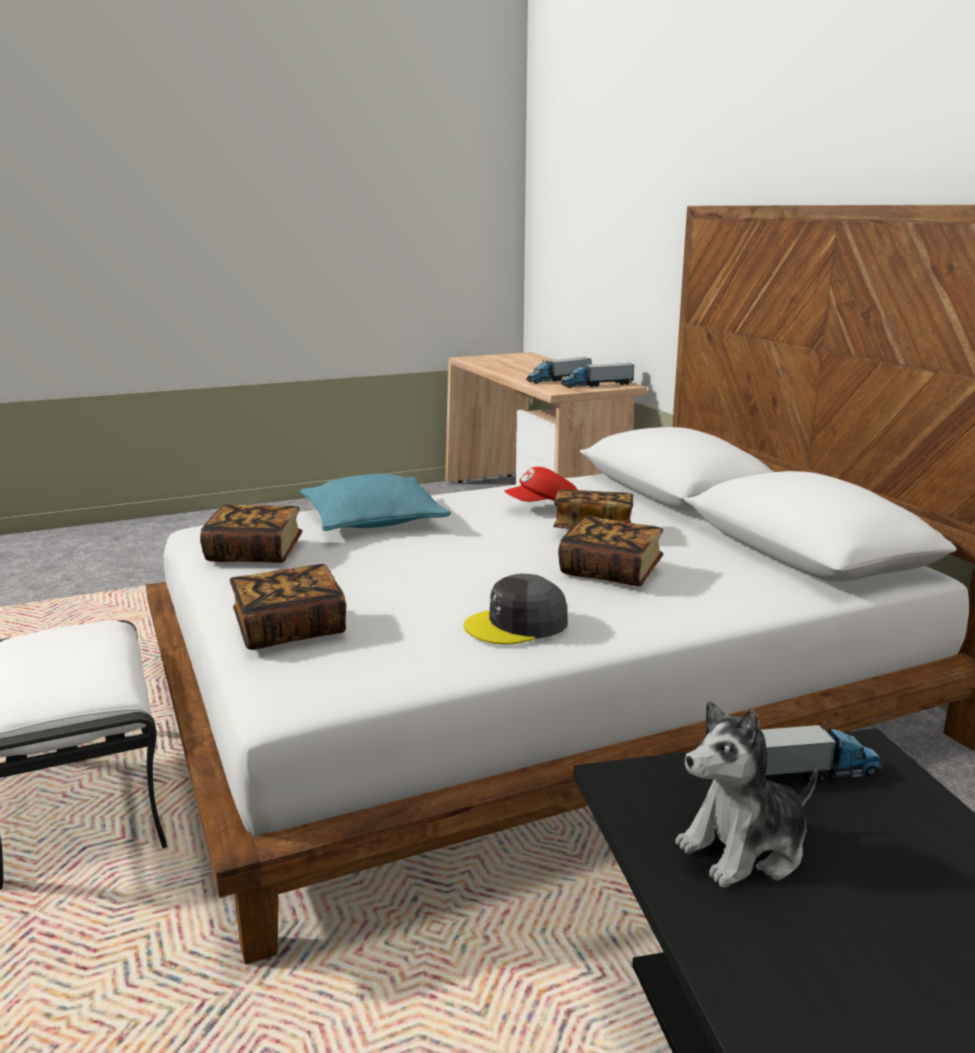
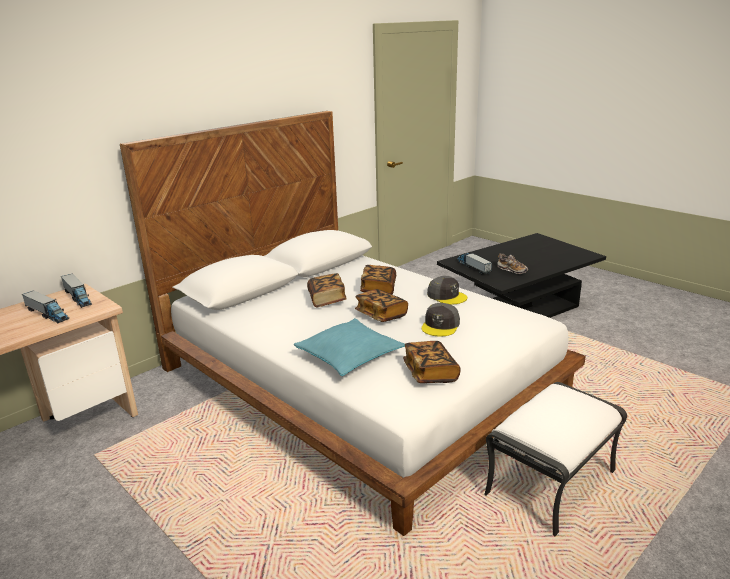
camera: 110 degrees left, 5 degrees up
book [230,564,346,650] -> book moved to [355,289,408,322]
red cap [504,467,578,502] -> none
plush toy [675,701,817,888] -> shoe [497,254,528,274]
none -> grey cap [421,303,460,336]

